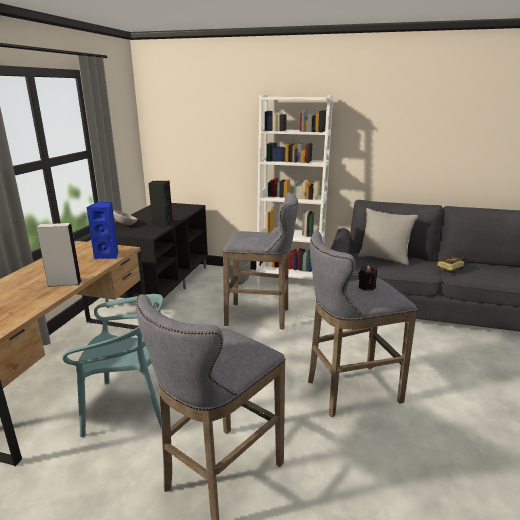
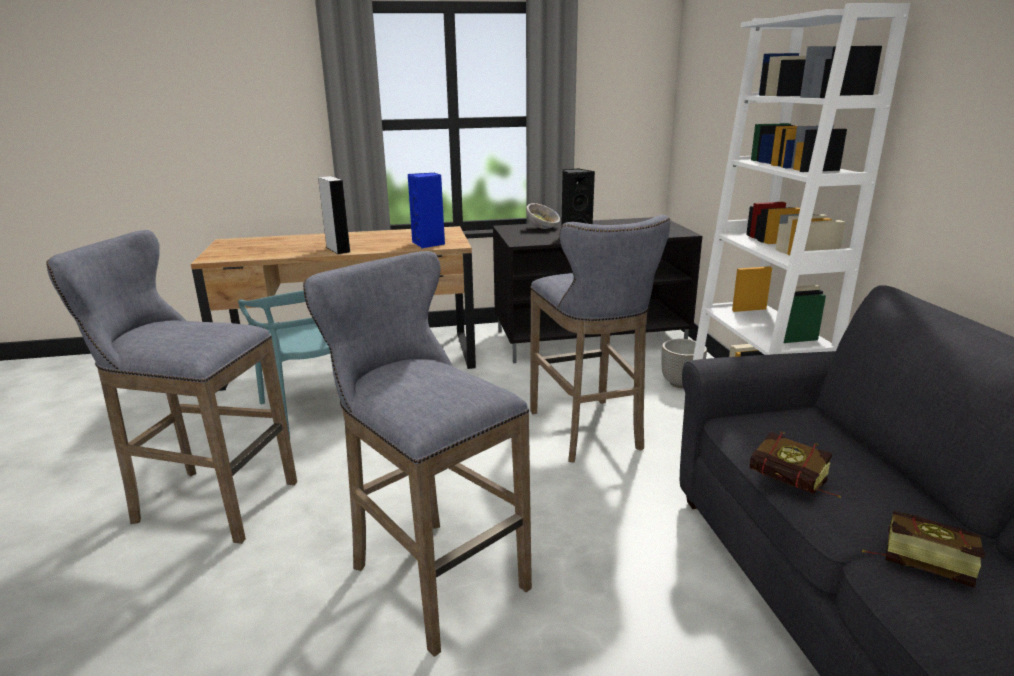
camera: 65 degrees right, 0 degrees up
grey pillow [358,208,418,265] -> none
black candle [358,265,377,291] -> none
none -> book [750,431,841,498]

